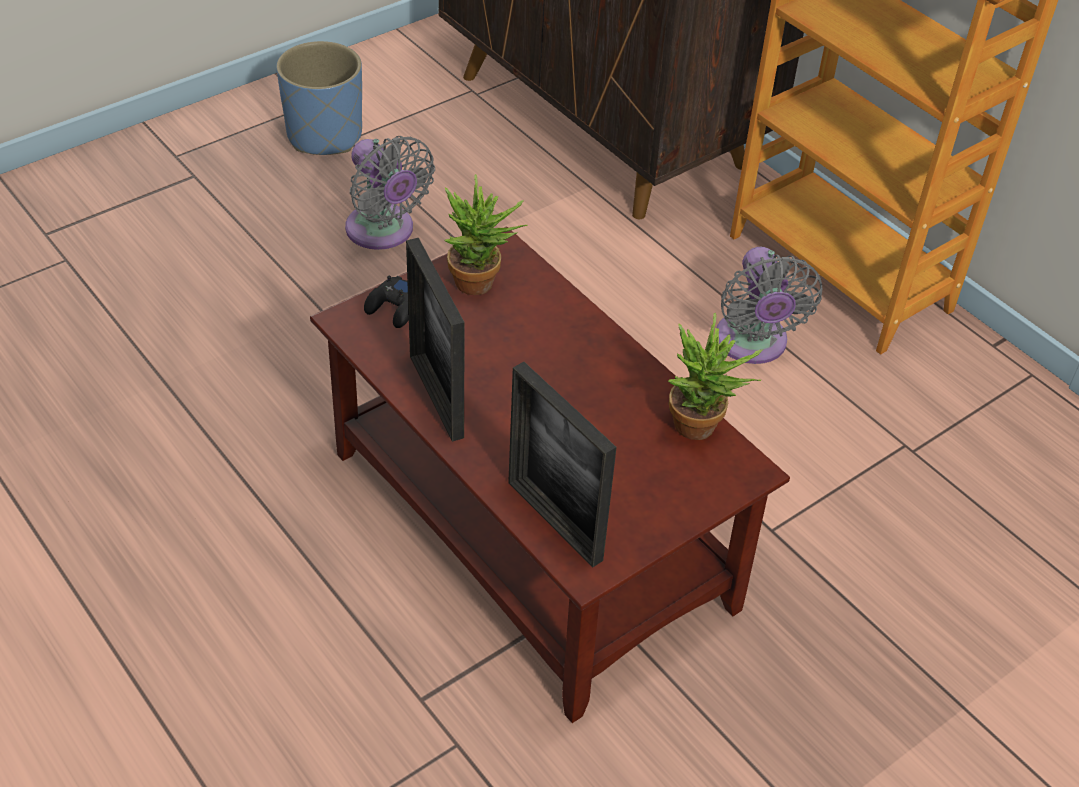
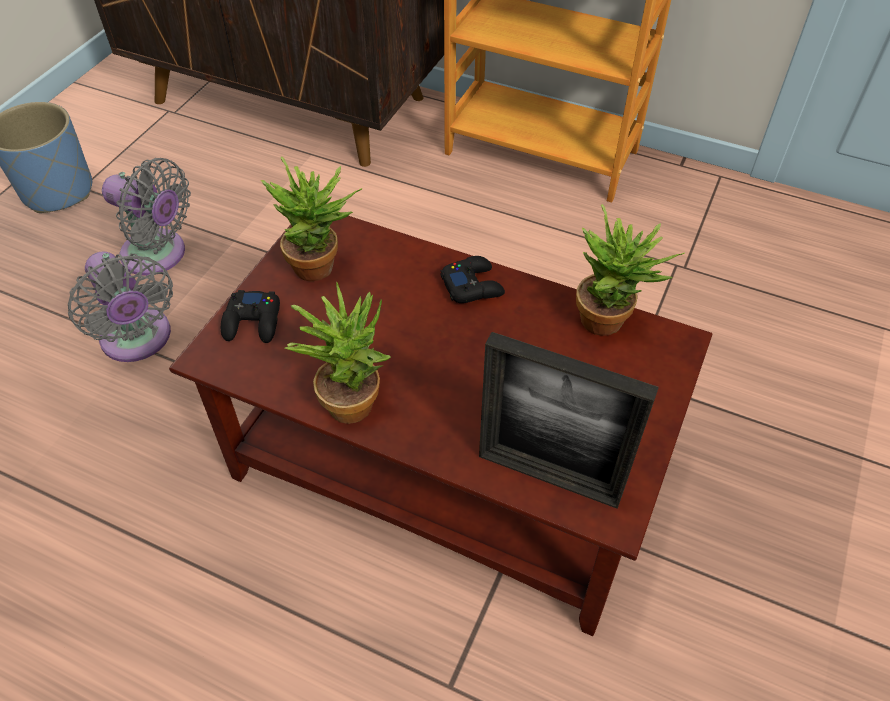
camera: 25 degrees left, 5 degrees up
picture frame [406,238,465,442] -> potted plant [285,282,391,424]
grey fan [717,247,822,364] -> grey fan moved to [68,252,173,362]
none -> black game controller [440,256,505,303]

